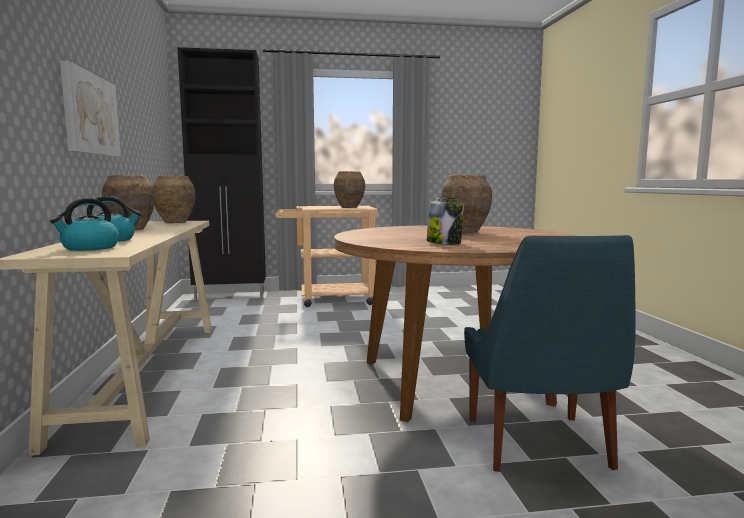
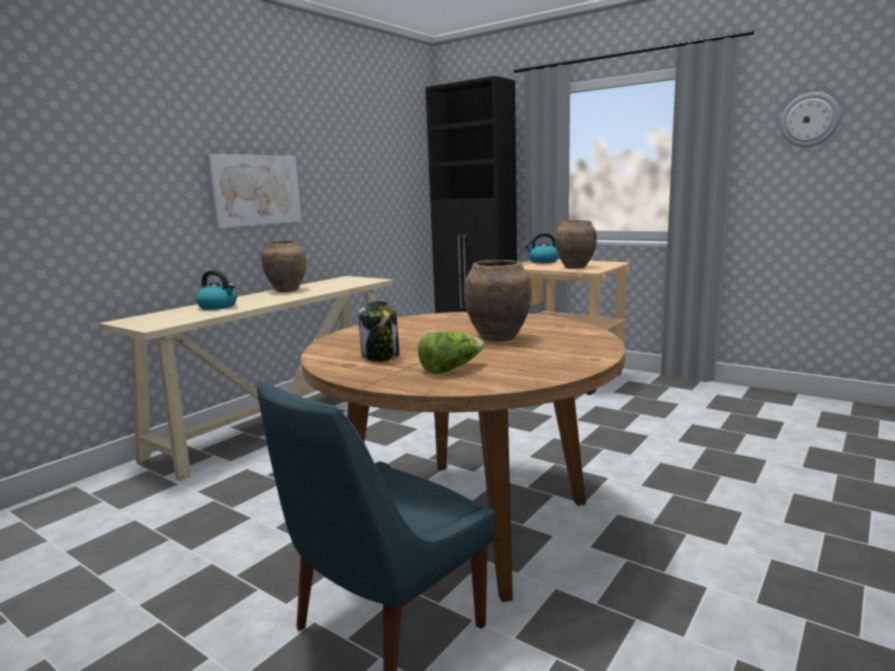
camera: 45 degrees right, 5 degrees up
kettle [50,198,119,251] -> kettle moved to [525,233,559,263]
brown vase [153,176,195,223] -> none
none -> lettuce [418,332,484,374]
none -> wall clock [780,92,841,147]

